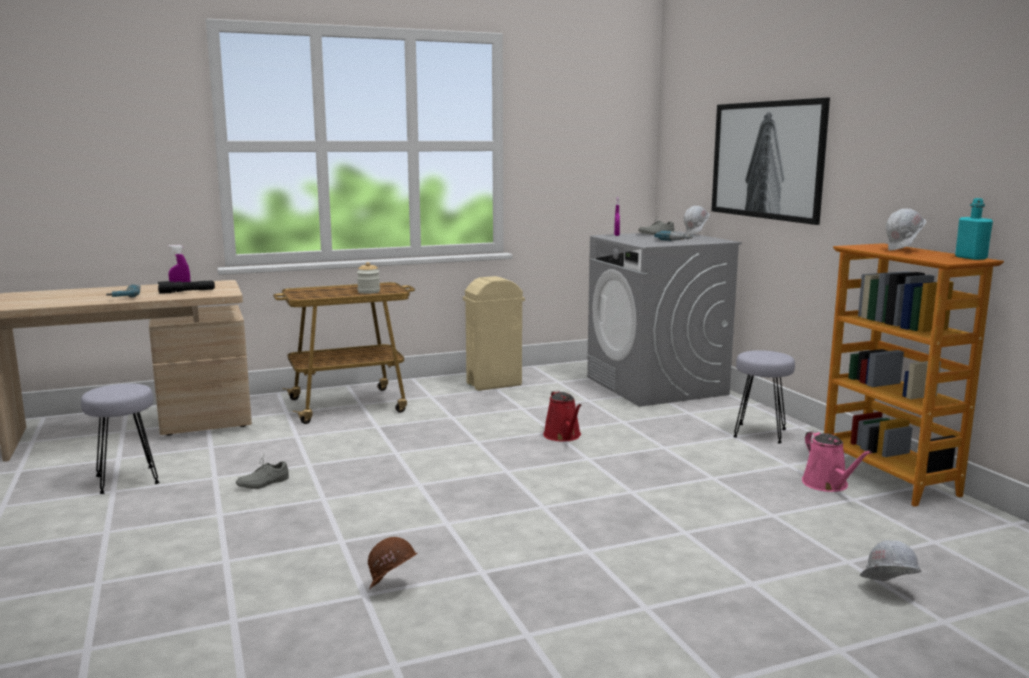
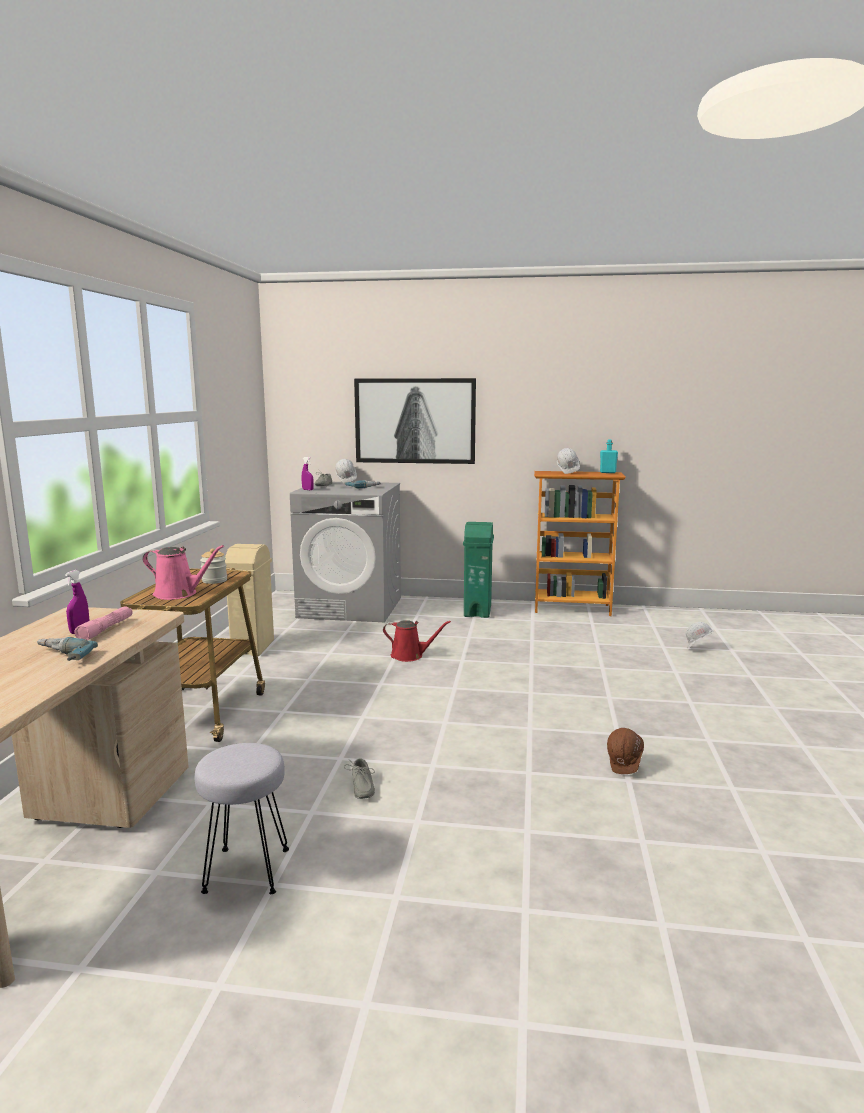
camera: 60 degrees left, 0 degrees up
black flashlight [158,281,215,294] -> pink flashlight [74,606,132,640]
grey stool [733,350,795,443] -> green trash can [463,522,494,618]
pink watering can [802,430,872,492] -> pink watering can moved to [142,545,224,600]

